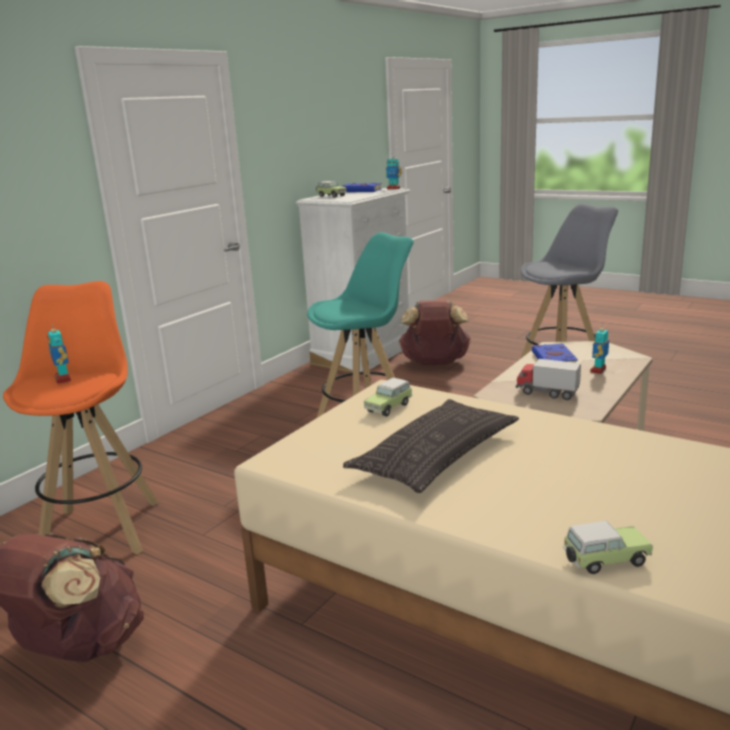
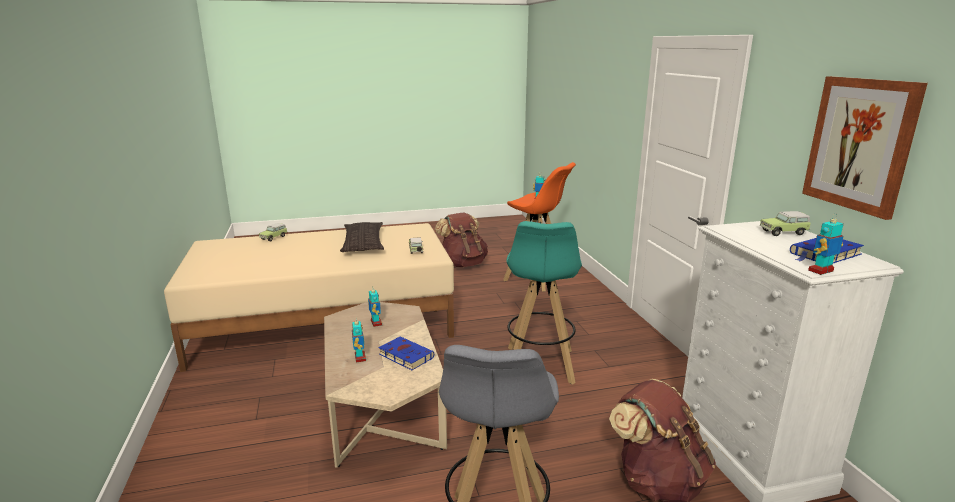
camera: 130 degrees right, 0 degrees up
toy truck [516,359,581,400] -> toy robot [368,287,382,327]
none -> picture [802,76,928,220]

